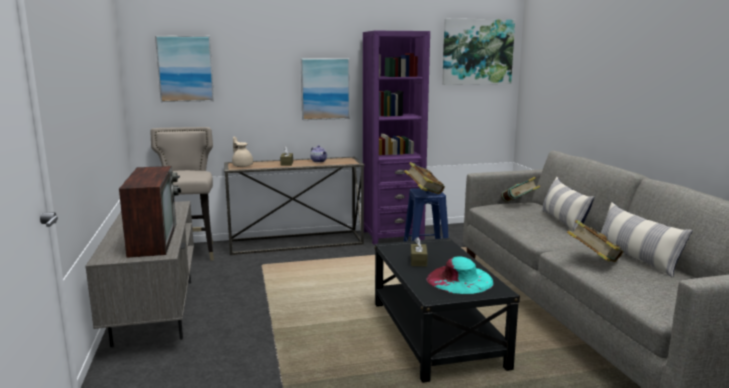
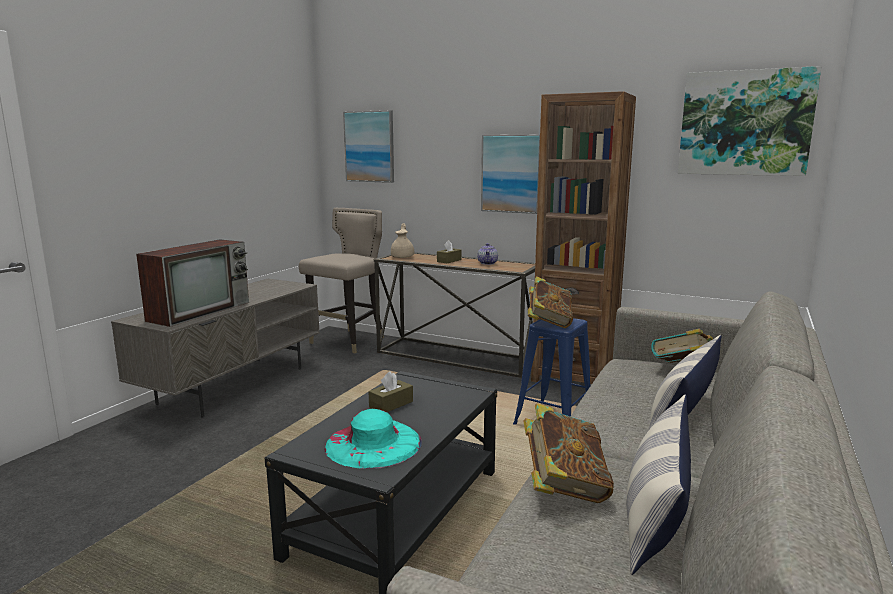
camera: 40 degrees right, 0 degrees up
purple bookcase [363,31,430,245] -> brown bookcase [531,91,636,384]

